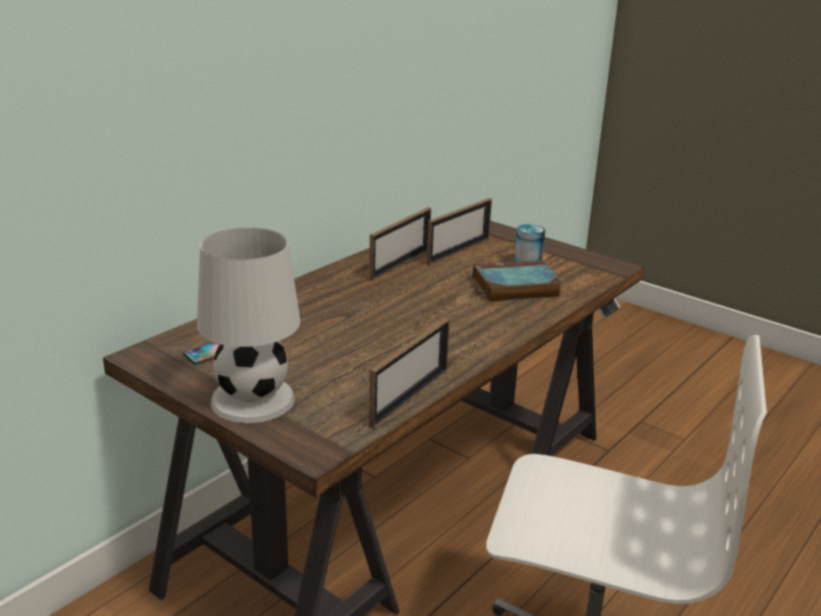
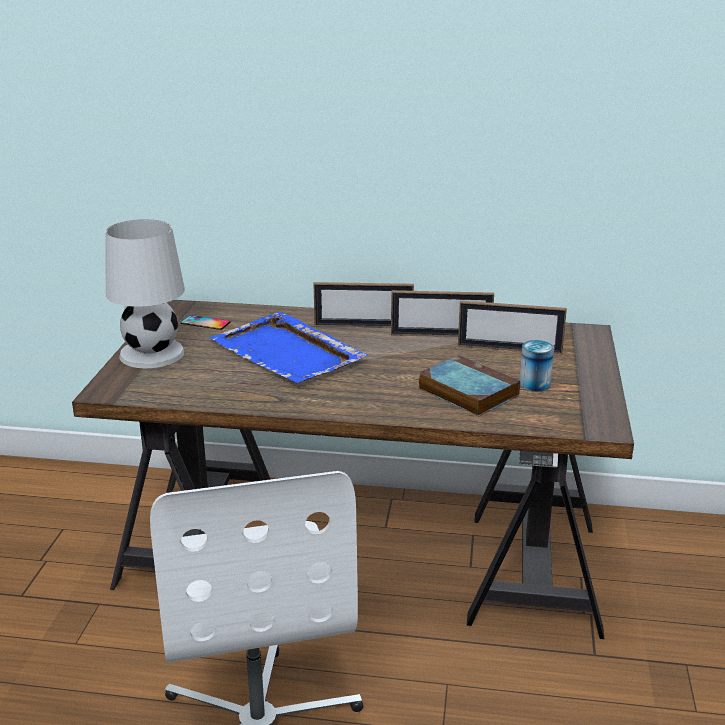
camera: 60 degrees right, 0 degrees up
picture frame [369,318,450,429] -> picture frame moved to [314,282,414,328]
none -> blue tray [209,312,368,383]

